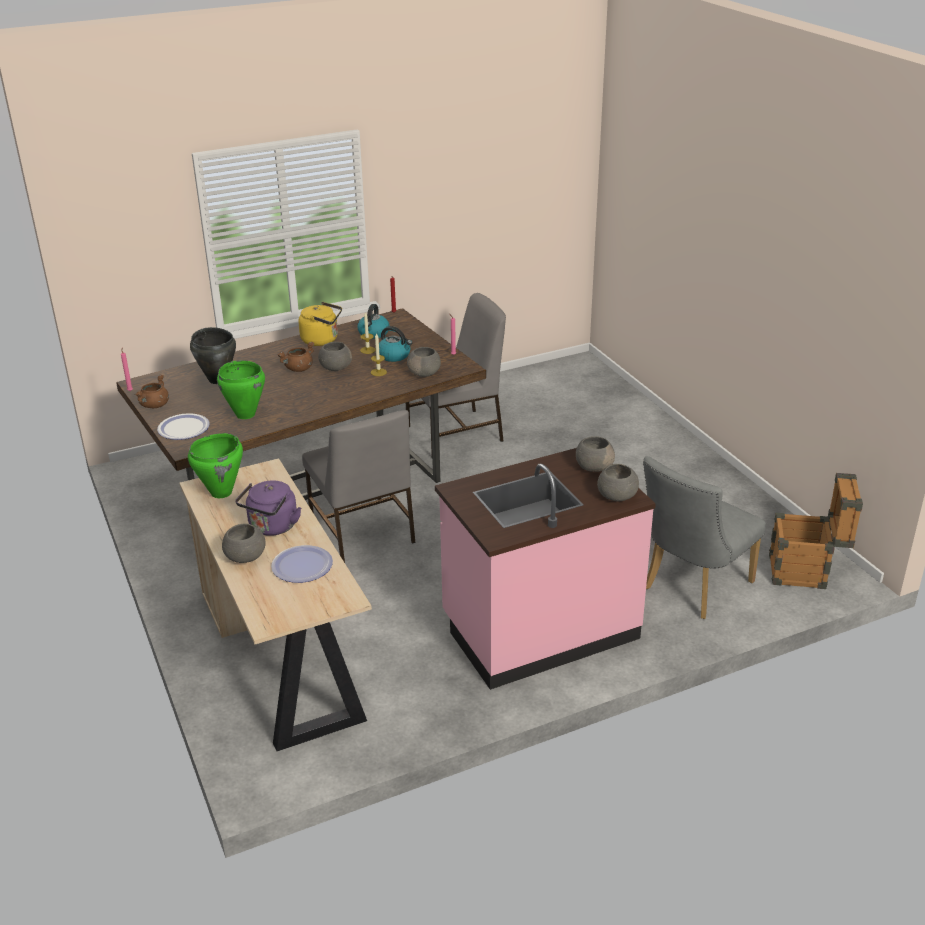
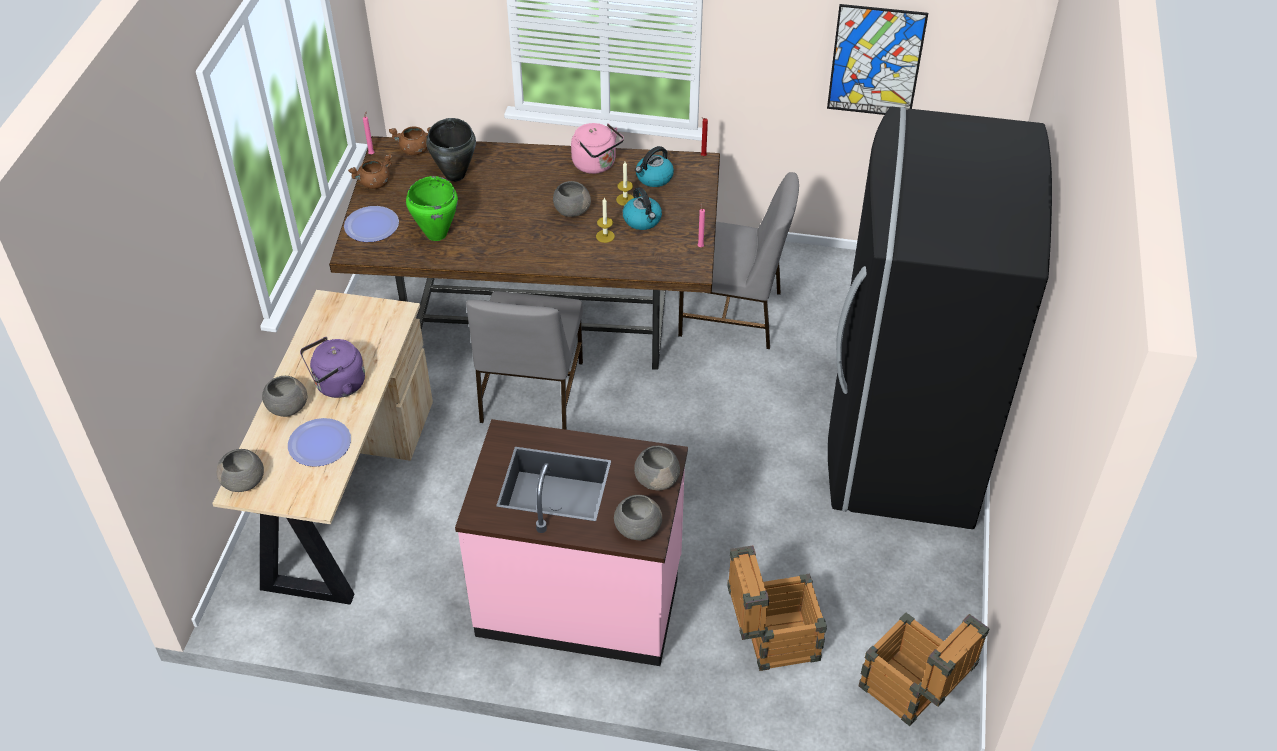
camera: 35 degrees right, 15 degrees up
green cooking pot [188,433,243,498] -> none
brown cooking pot [277,342,314,372] -> brown cooking pot moved to [389,126,431,155]
yellow kettle [299,302,342,346] -> pink kettle [571,123,624,174]
grey bowl [407,347,441,377] -> grey bowl moved to [217,449,264,492]
grey chair [643,456,766,619] -> crate [727,545,827,671]
none -> picture [827,4,928,115]
none -> black fridge [828,107,1052,529]

